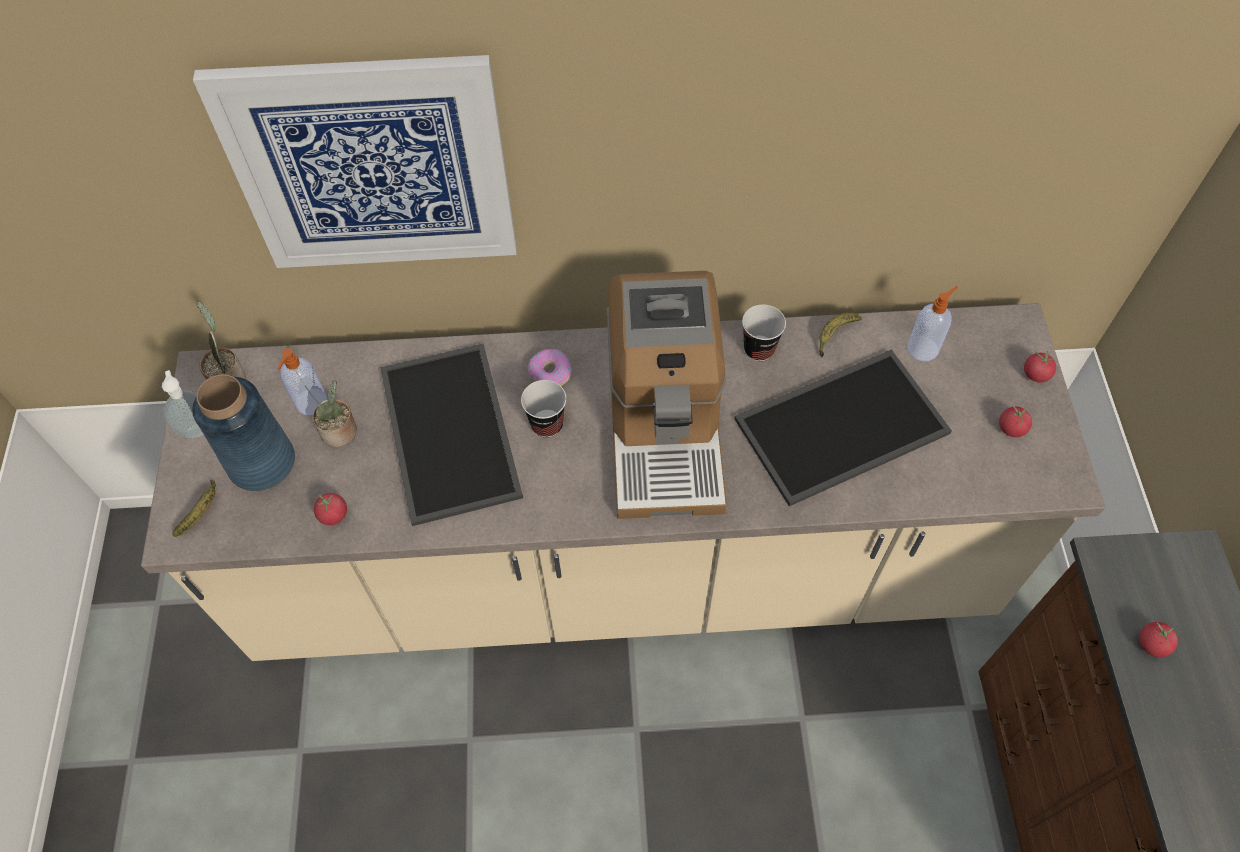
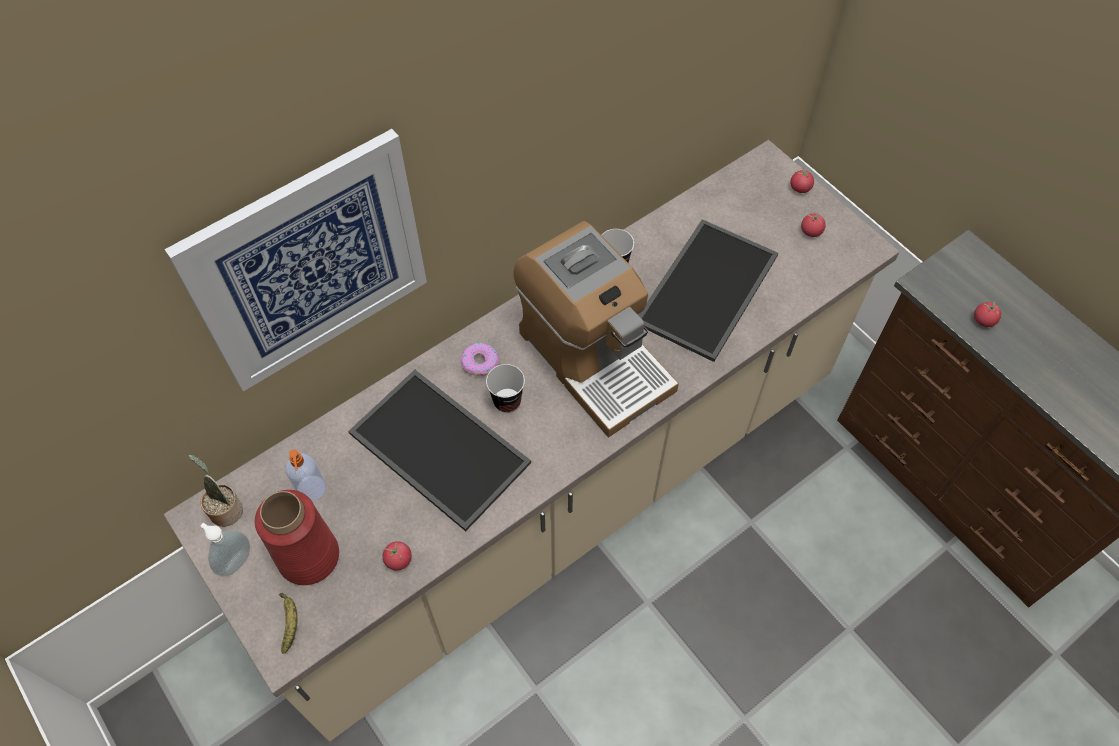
camera: 35 degrees left, 0 degrees up
blue vase [192,374,295,491] -> red vase [255,490,339,585]
potted plant [313,381,357,447] -> none
banana [819,312,862,357] -> none
soap dispenser [907,286,958,361] -> none

